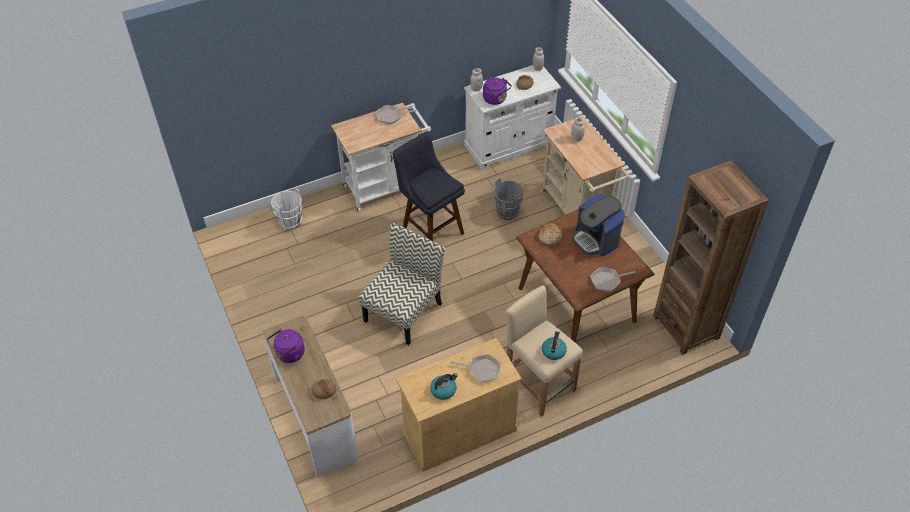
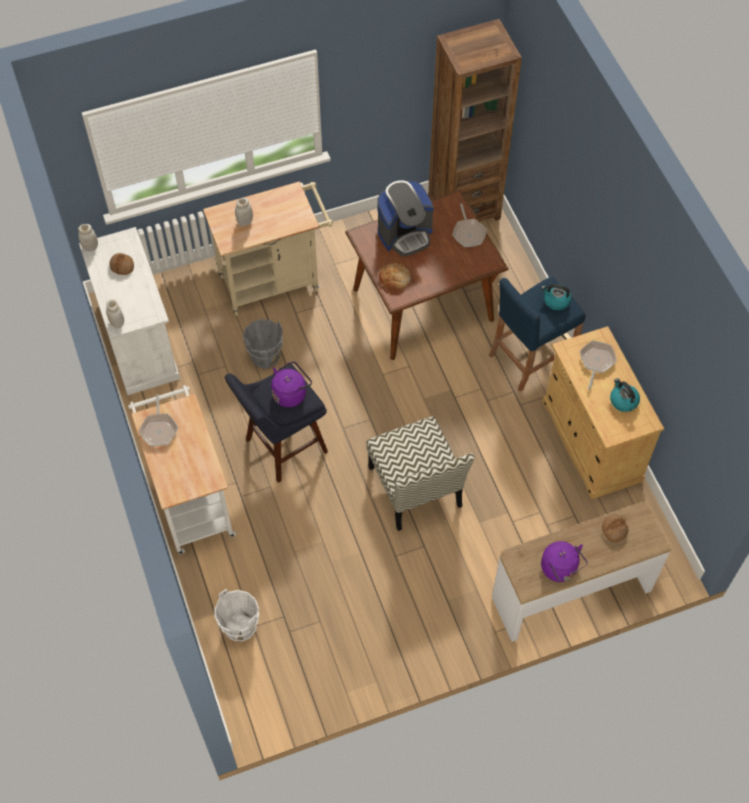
camera: 85 degrees left, 10 degrees up
chair [359,223,445,345] -> chair turned 150 degrees counterclockwise [366,416,475,531]
purple kettle [483,78,512,105] -> purple kettle moved to [271,361,312,407]
beige stool [505,285,583,417] -> blue stool [489,277,585,391]

